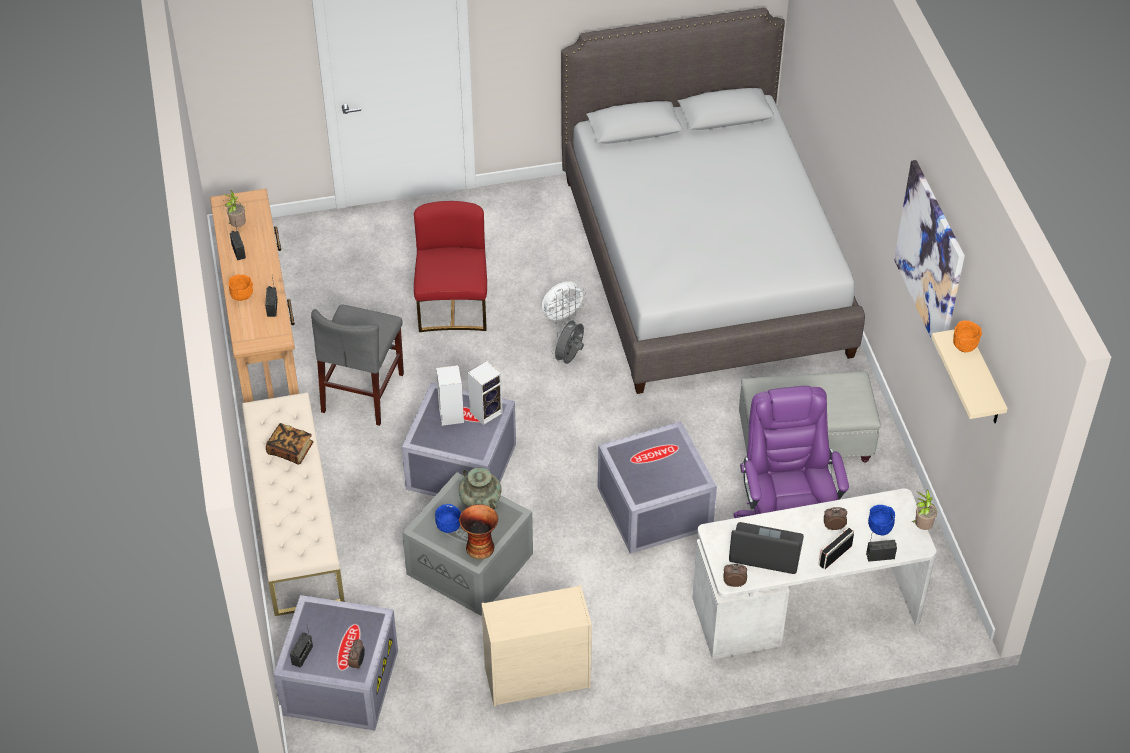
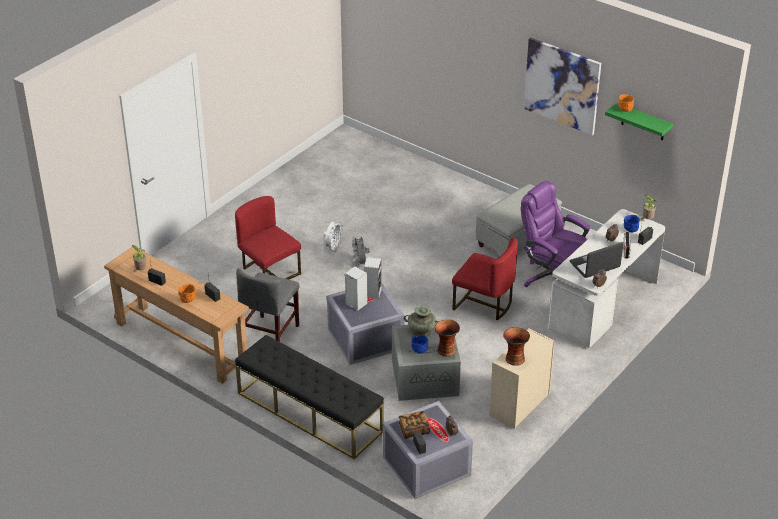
camera: 40 degrees left, 10 degrees down
beige bench [242,392,345,616] -> black bench [235,335,384,459]
book [266,423,314,465] -> book moved to [399,411,430,439]
grey chair [311,304,404,426] -> grey chair turned 45 degrees clockwise [236,268,299,342]
grey bed [561,8,865,394] -> none
grey storage box [598,421,717,554] -> red chair [452,238,518,320]
beige shelf [931,329,1008,423] -> green shelf [605,103,673,140]
none -> vase [503,327,530,366]

